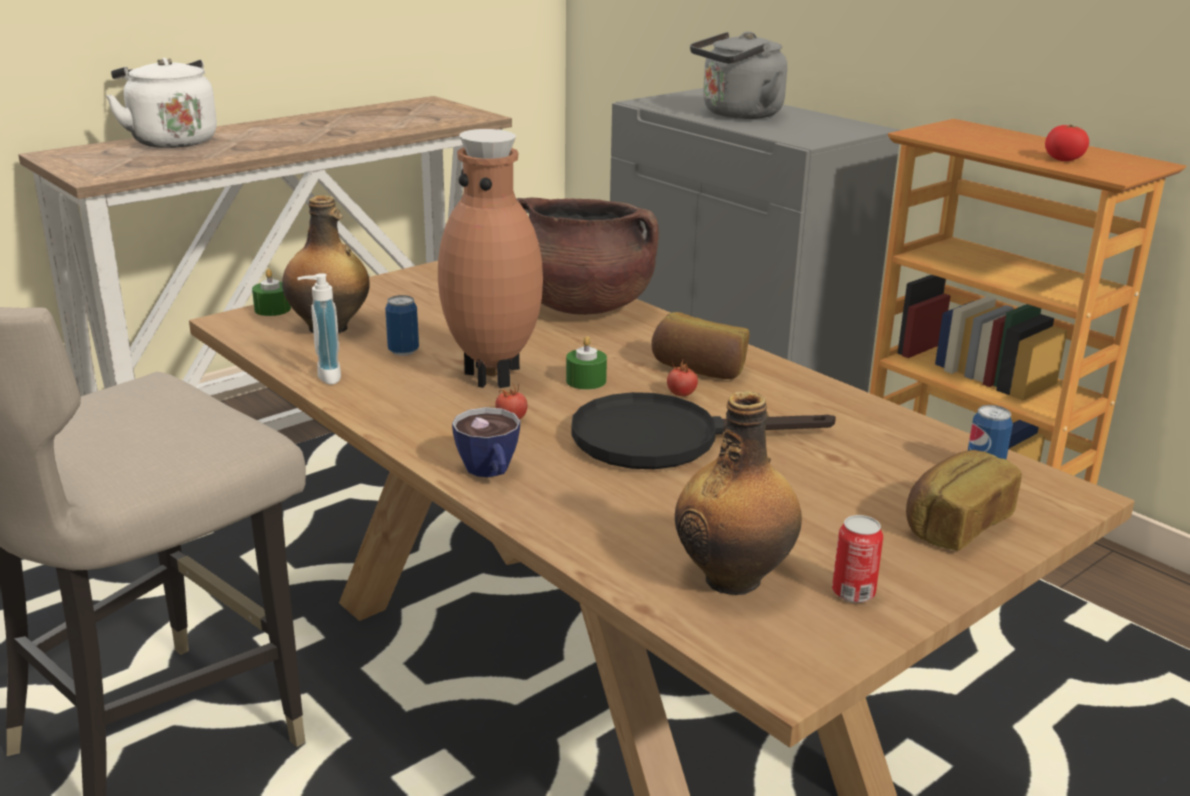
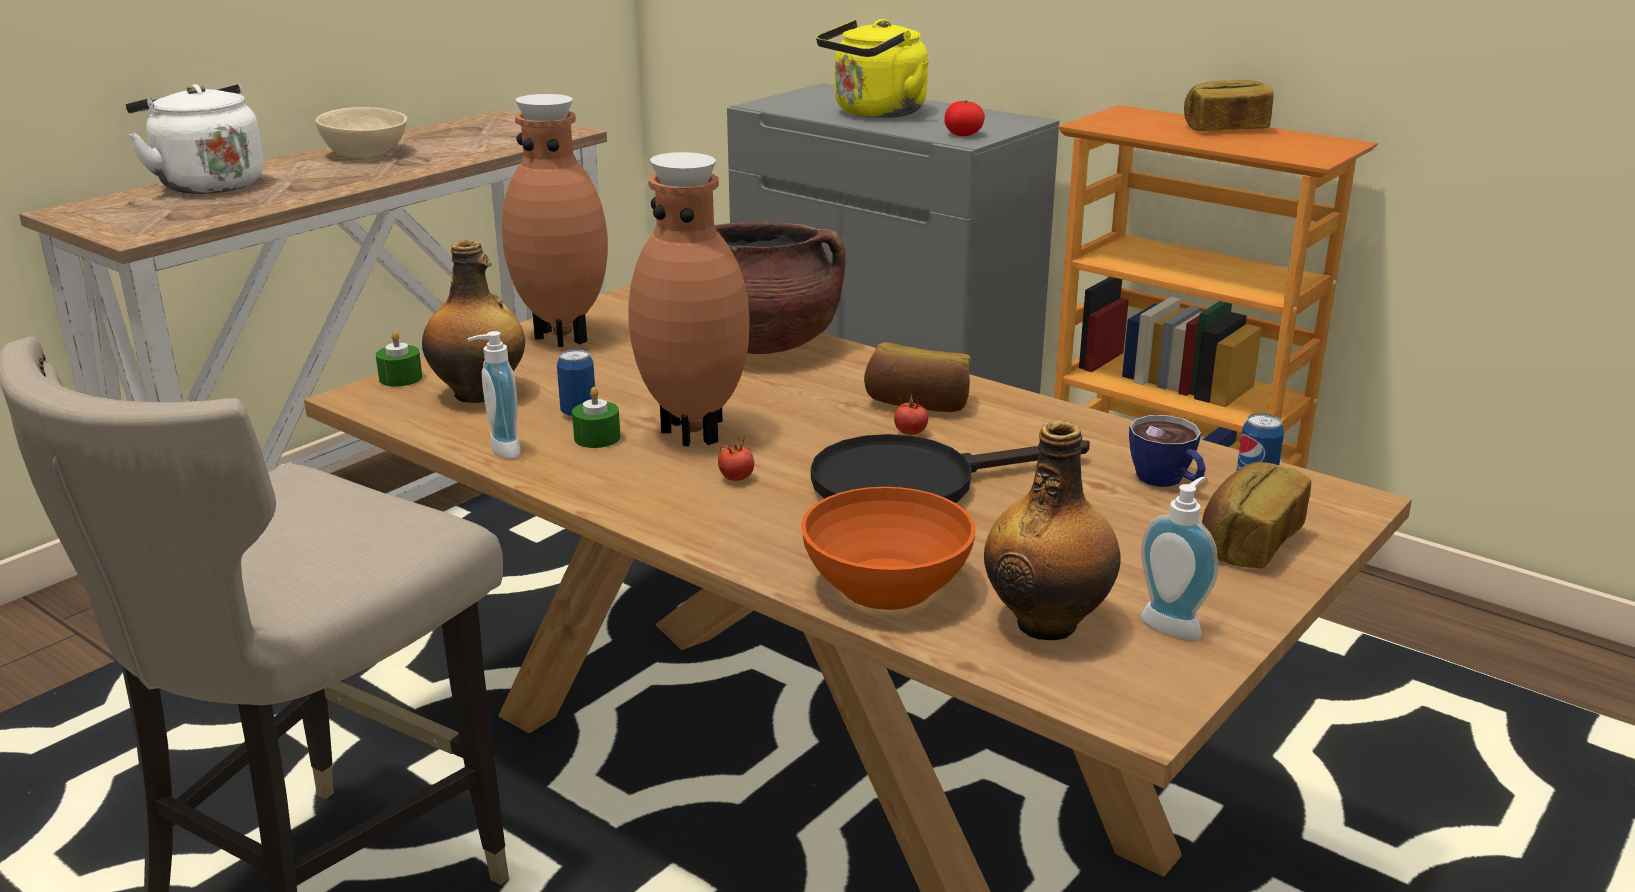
camera: 10 degrees left, 0 degrees up
cup [452,407,520,477] -> cup moved to [1129,415,1206,487]
green candle [566,336,607,390] -> green candle moved to [572,387,621,448]
grey kettle [690,31,787,119] -> yellow kettle [816,19,928,118]
can [832,515,883,603] -> soap dispenser [1141,477,1218,640]
tomato [1045,125,1089,161] -> tomato moved to [944,100,985,136]
none -> beige bowl [316,107,407,158]
none -> brown vase [502,94,608,347]
none -> orange bowl [801,487,975,610]
none -> bread [1184,80,1273,132]

